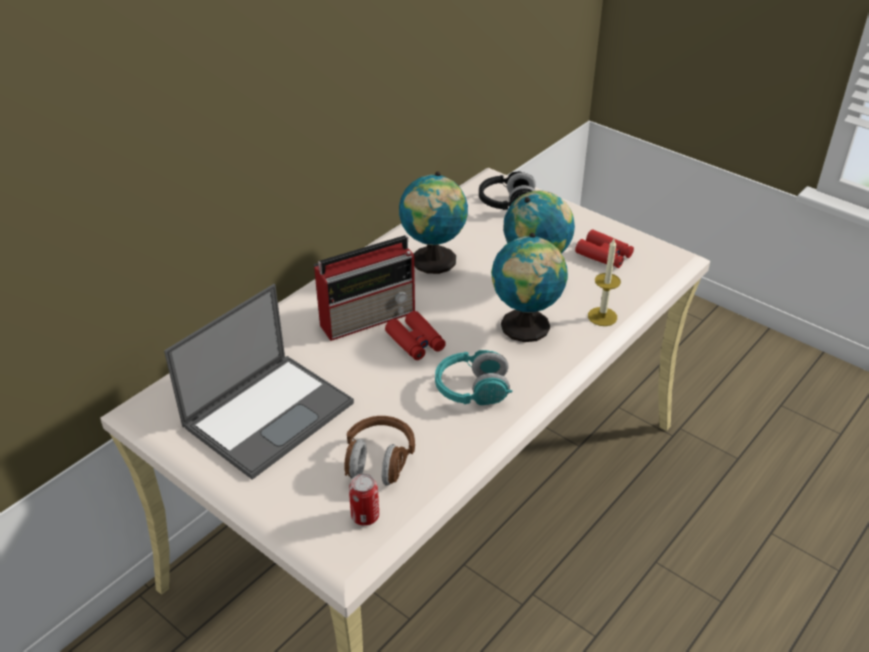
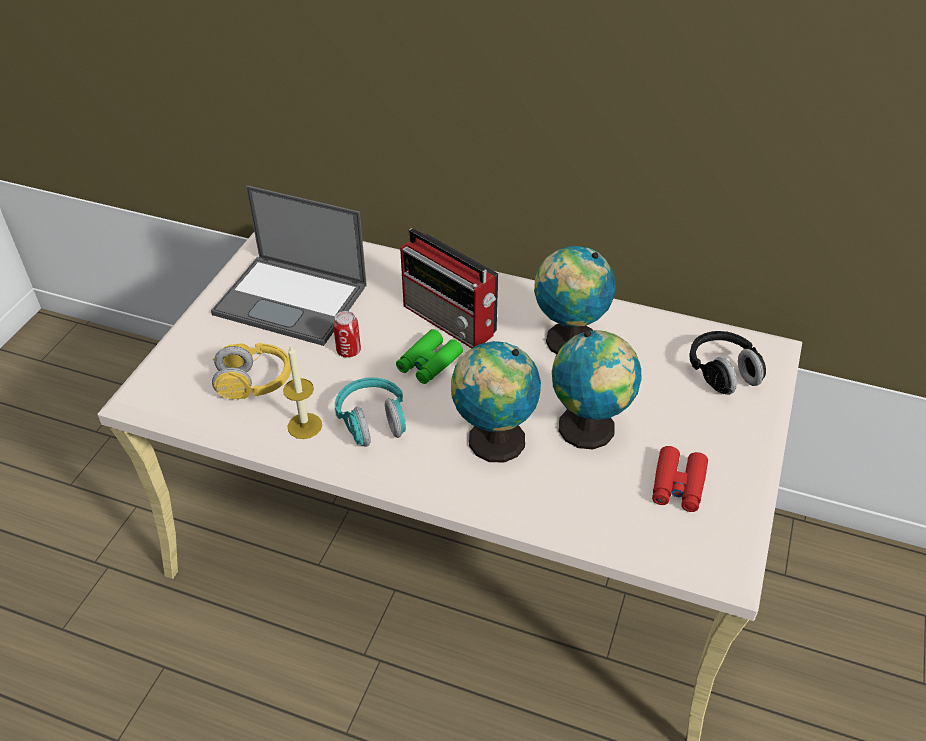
camera: 70 degrees right, 5 degrees up
brown headphones [344,416,415,486] -> yellow headphones [212,343,291,399]
can [349,473,379,526] -> can moved to [333,311,361,358]
red binoculars [385,311,446,360] -> green binoculars [396,329,463,384]
candle [588,239,621,326] -> candle moved to [283,344,322,439]

